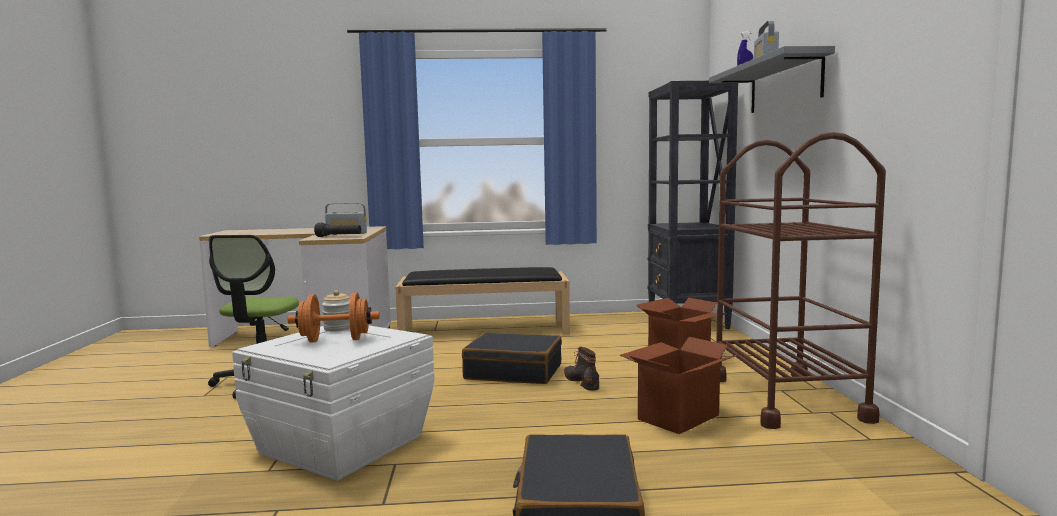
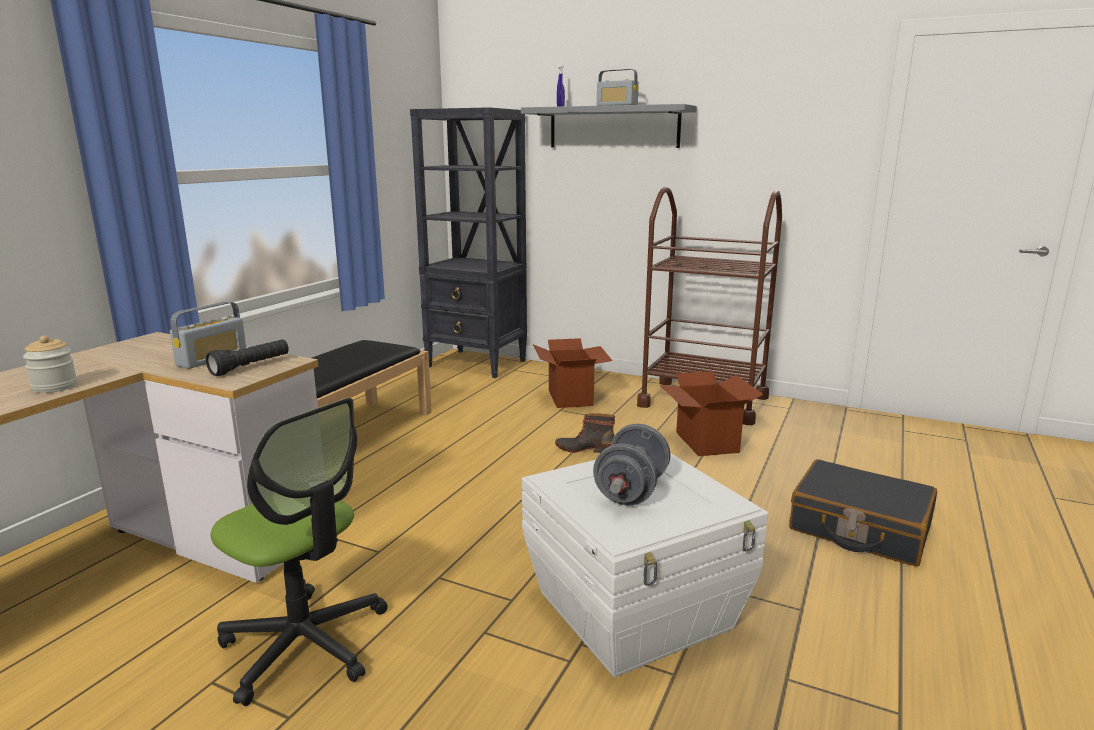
camera: 60 degrees left, 10 degrees up
orange dumbbell [288,293,380,342] -> grey dumbbell [593,423,670,506]
jar [322,290,350,332] -> jar moved to [23,335,78,393]
black suitcase [462,333,562,384] -> none

